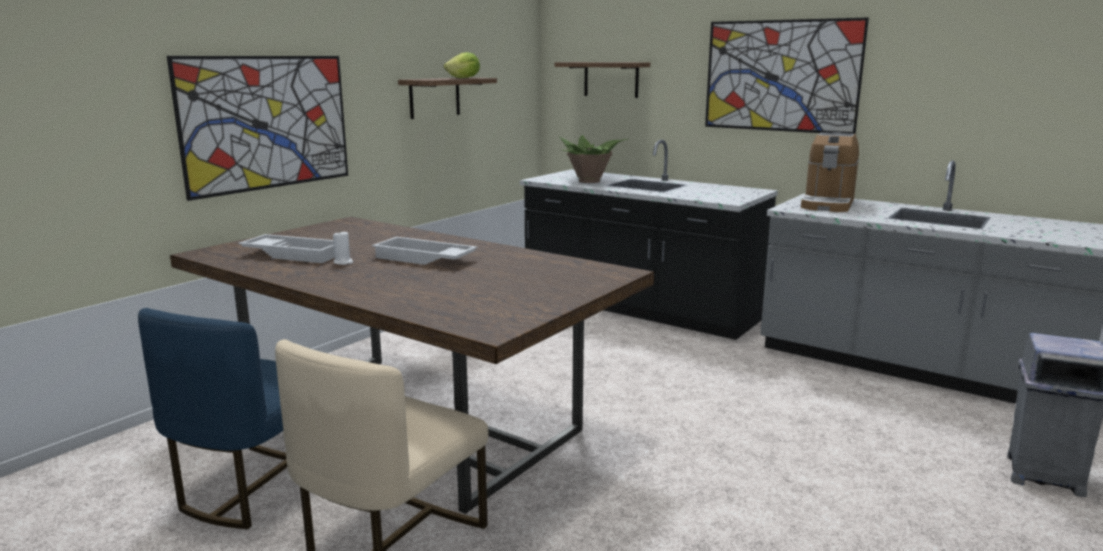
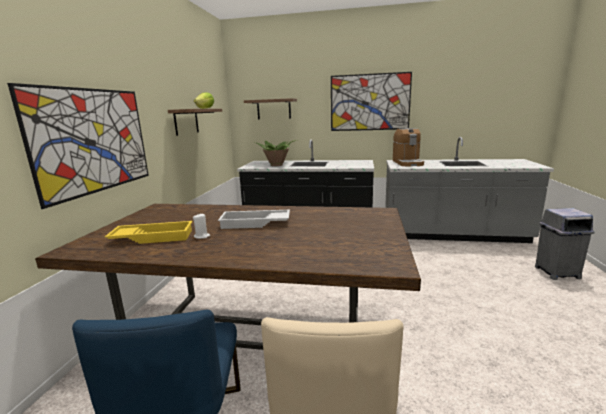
camera: 25 degrees left, 0 degrees up
white tray [238,234,335,263] -> yellow tray [105,221,193,244]

